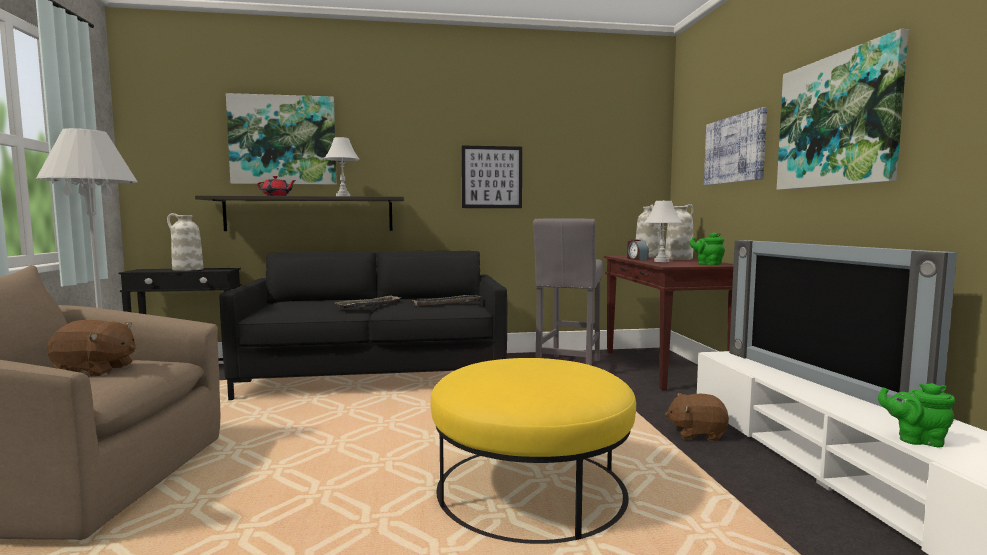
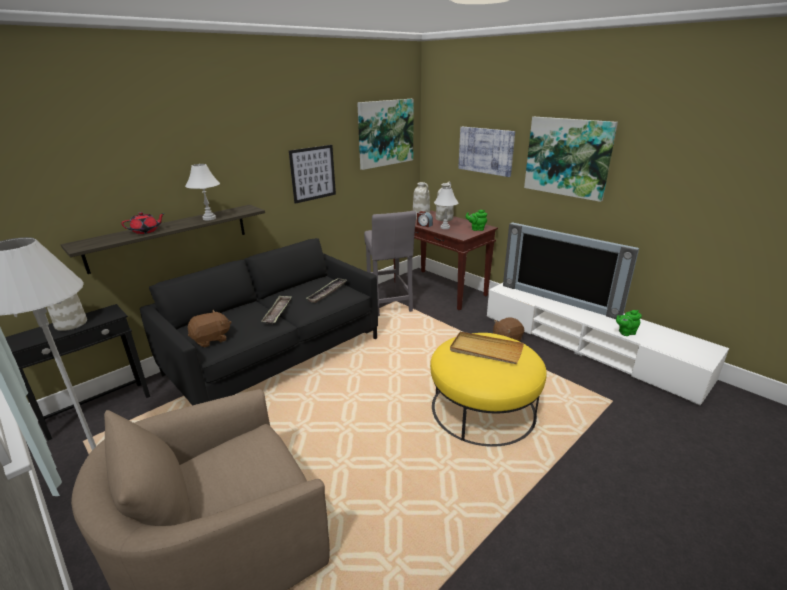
camera: 35 degrees left, 20 degrees up
brown plush toy [47,320,136,376] -> brown plush toy moved to [188,310,231,347]
picture [226,93,337,185] -> picture moved to [357,99,414,170]
none -> beige tray [450,332,524,364]

